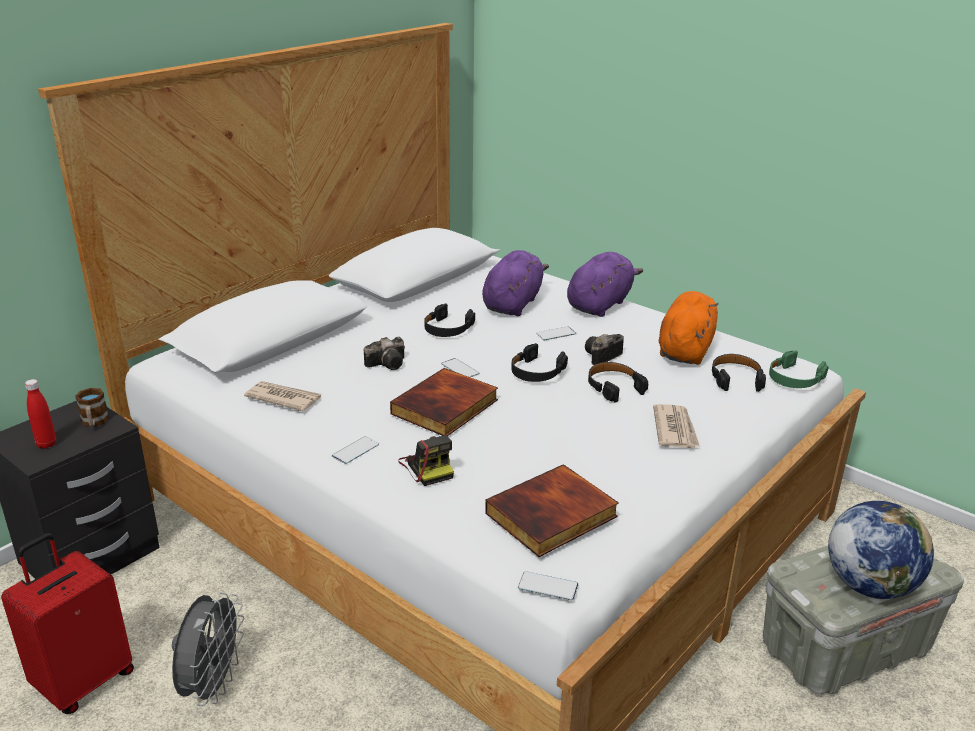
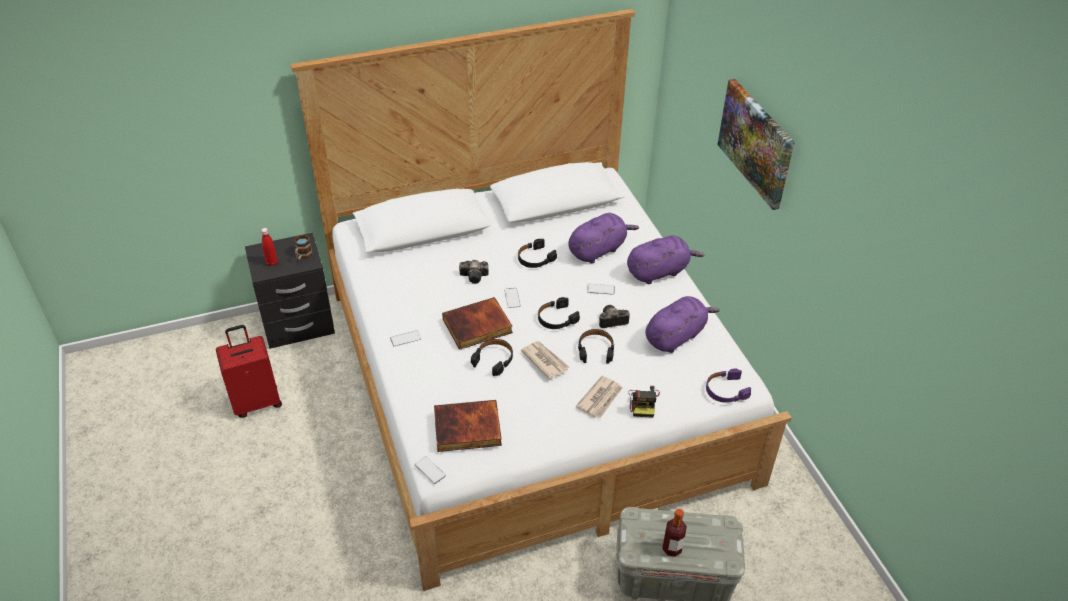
camera: 30 degrees right, 15 degrees up
grey fan [172,592,244,706] -> none
newspaper [244,381,321,412] -> newspaper moved to [521,341,569,379]
camera [398,435,454,486] -> camera moved to [629,386,660,418]
orange plush toy [659,291,719,365] -> purple plush toy [645,296,720,353]
black headphones [712,354,766,392] -> black headphones moved to [471,339,513,376]
green headphones [769,350,828,388] -> purple headphones [706,369,751,403]
globe [828,501,934,599] -> bottle [662,509,687,557]
none -> picture [718,79,795,210]

